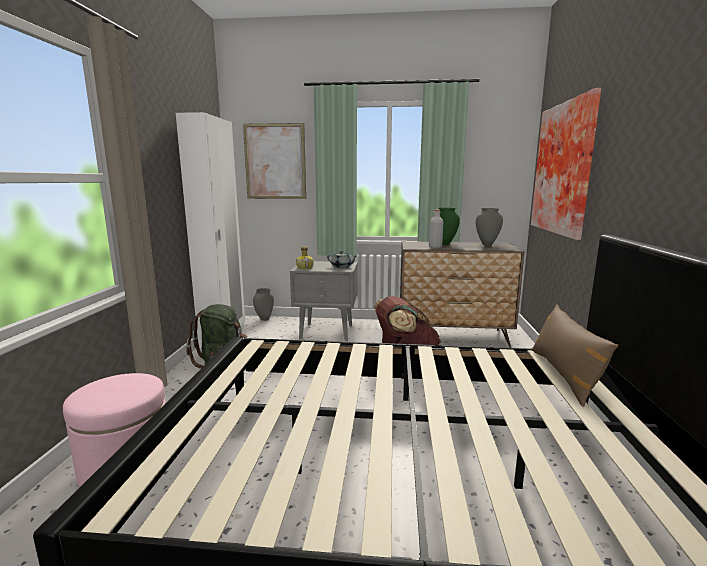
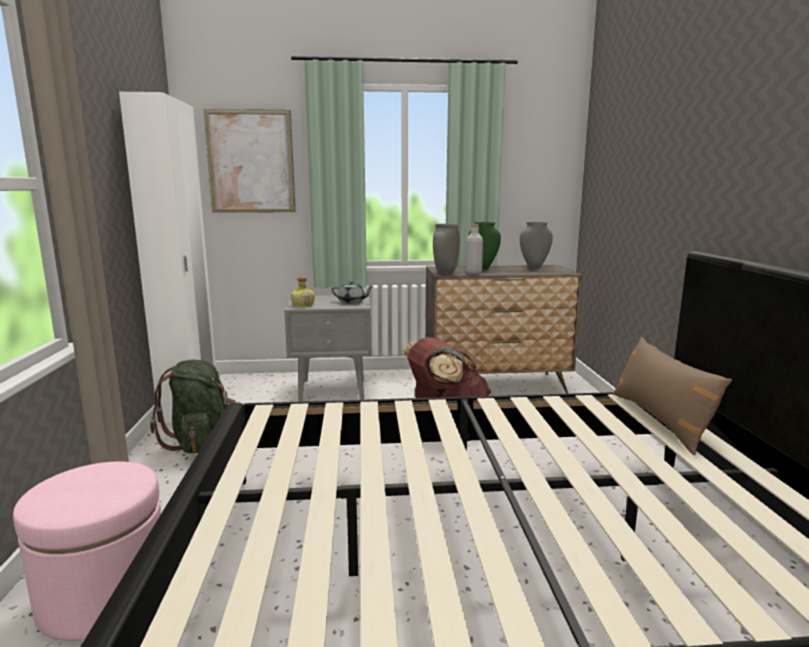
camera: 10 degrees left, 0 degrees up
grey vase [253,288,274,321] -> grey vase moved to [433,224,460,274]
picture [531,88,601,240] -> none

